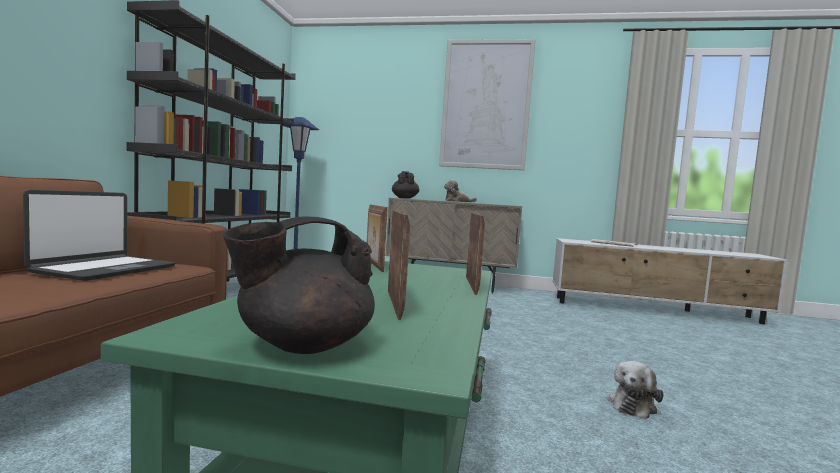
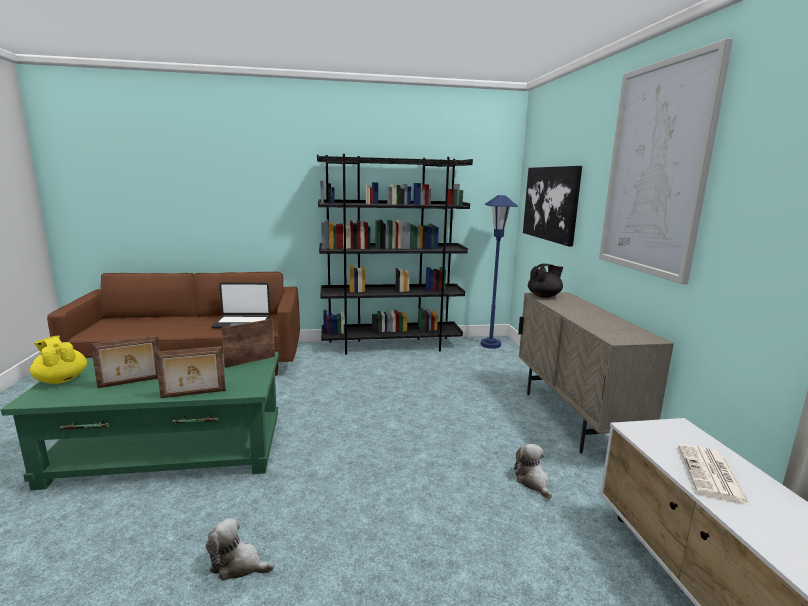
camera: 70 degrees right, 10 degrees up
black teapot [223,216,375,354] -> yellow teapot [30,335,87,384]
plush toy [444,180,477,202] -> plush toy moved to [514,444,552,499]
none -> picture [523,166,582,247]

